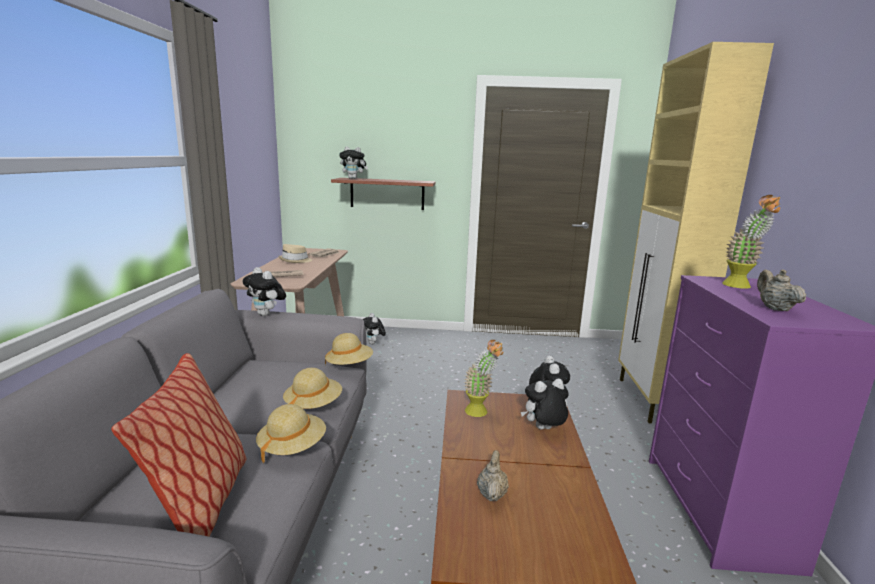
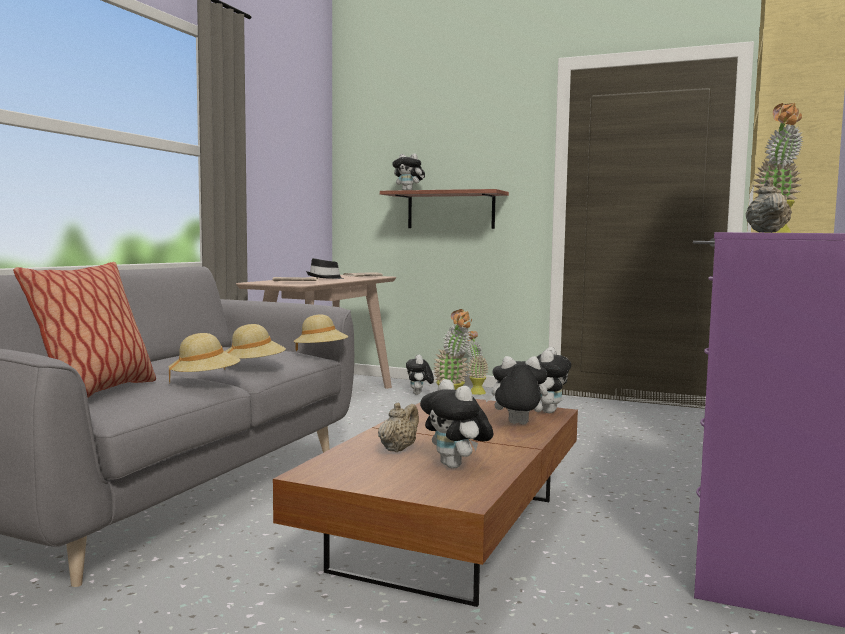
camera: 20 degrees right, 10 degrees down
plush toy [243,267,286,316] -> plush toy moved to [420,379,493,469]
beige hat [279,244,312,263] -> black hat [306,258,345,279]
none -> potted plant [467,331,489,395]

